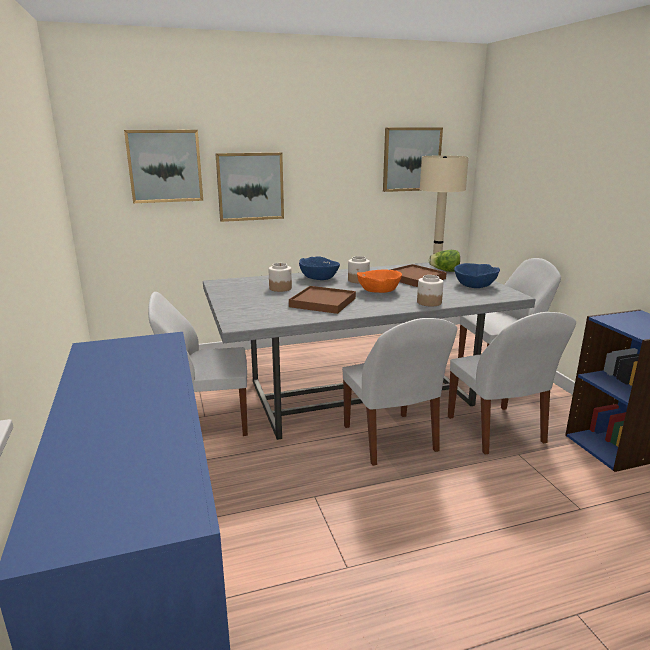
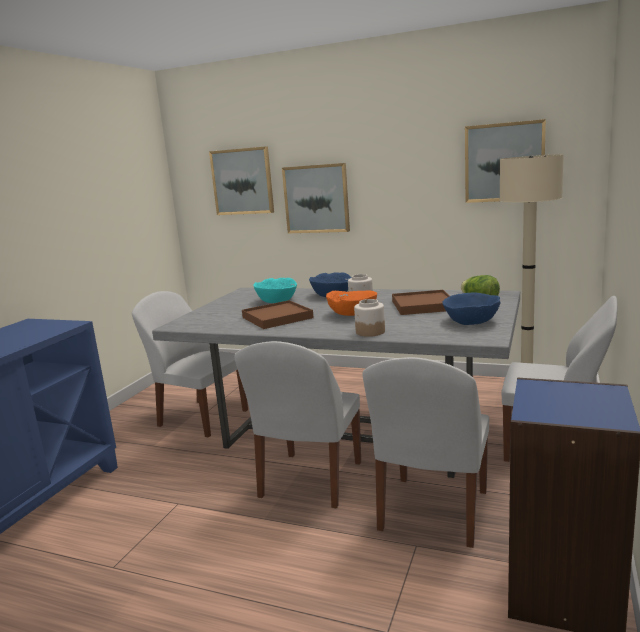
camera: 40 degrees right, 5 degrees down
jar [269,263,292,292] -> turquoise bowl [253,278,297,303]

